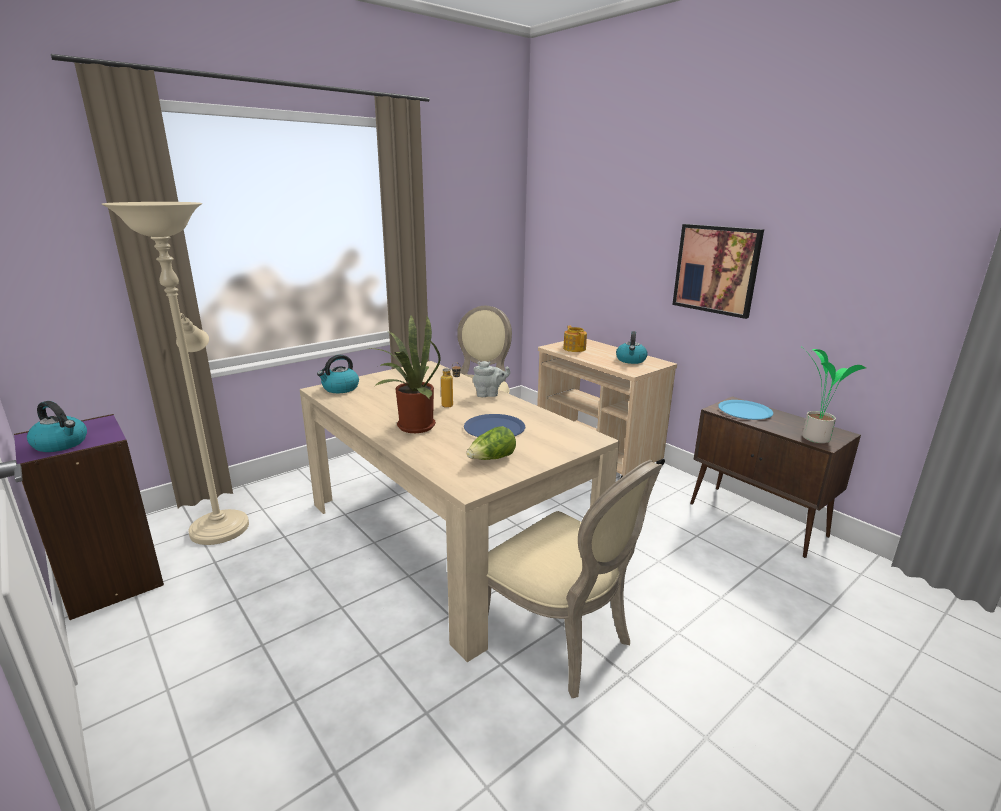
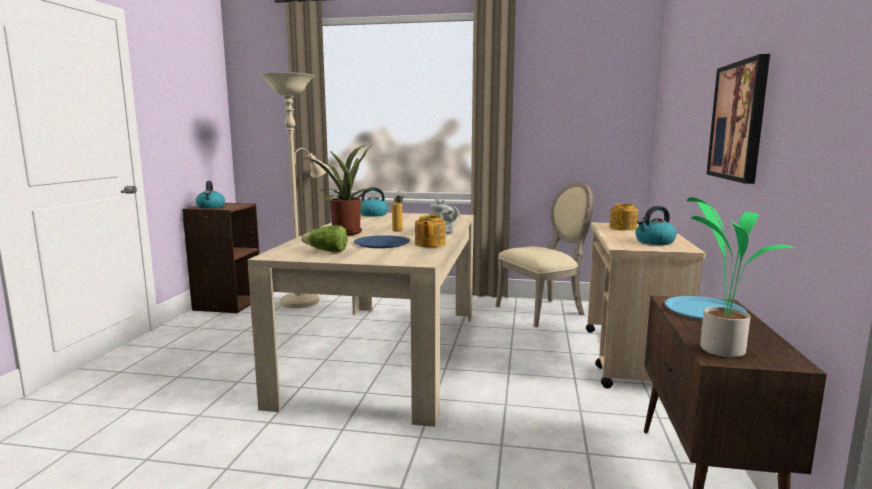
camera: 50 degrees right, 10 degrees down
purple bookcase [14,414,164,620] -> brown bookcase [182,203,259,313]
beige chair [487,460,662,698] -> none
none -> teapot [415,214,446,247]

